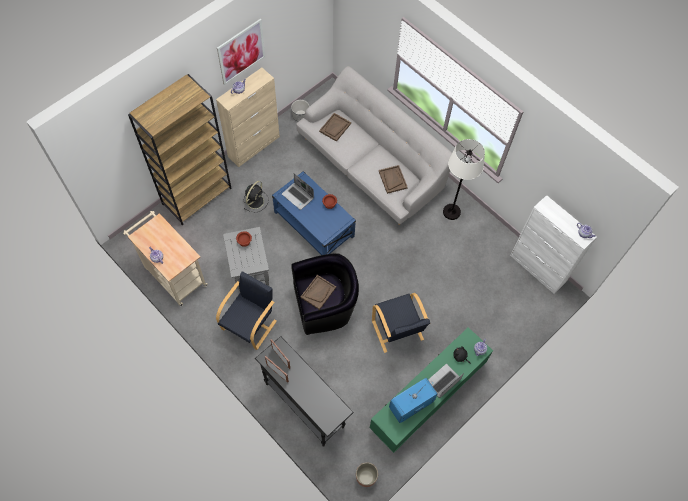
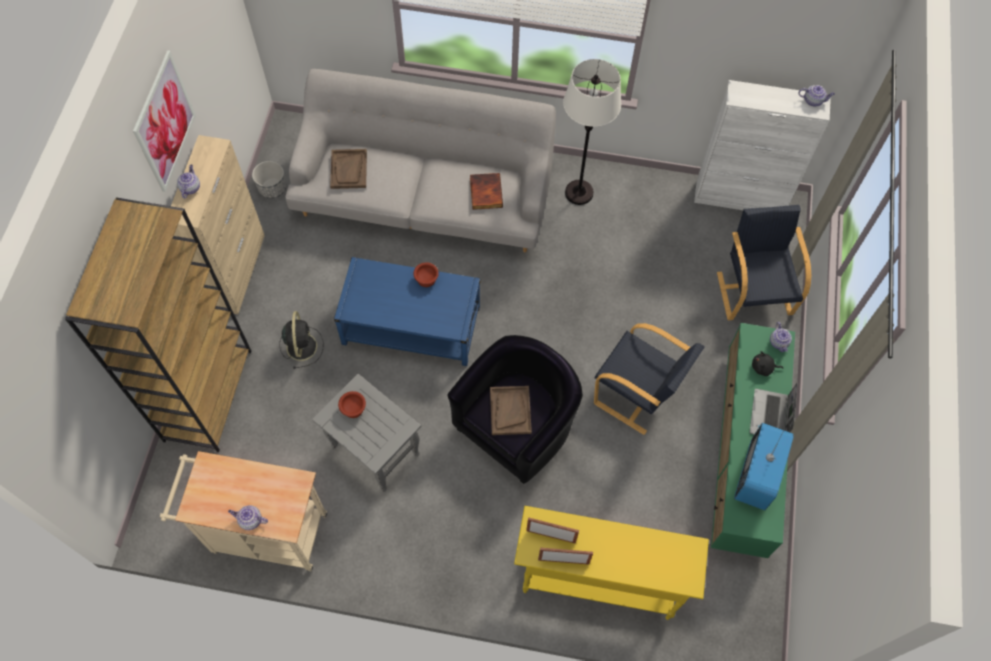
camera: 35 degrees left, 0 degrees up
black armchair [216,271,277,350] -> black armchair moved to [717,205,811,320]
black console table [255,336,354,447] -> yellow console table [514,506,709,620]
laptop [282,173,314,210] -> none
planter [356,463,378,487] -> none
brown tray [379,165,408,194] -> book [470,173,503,210]

